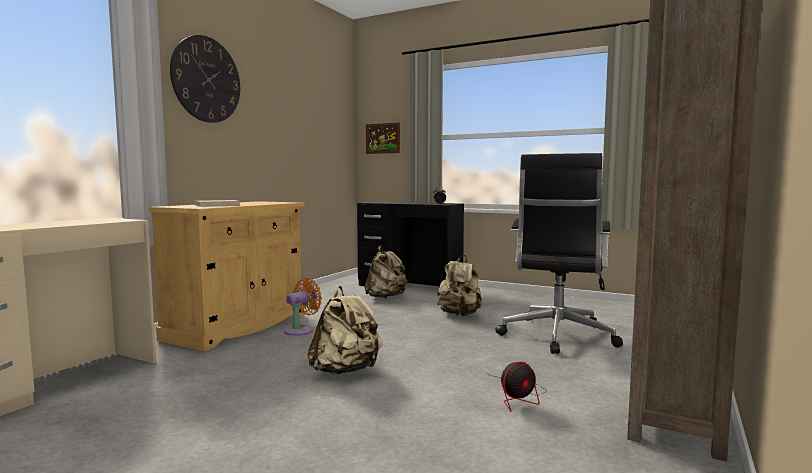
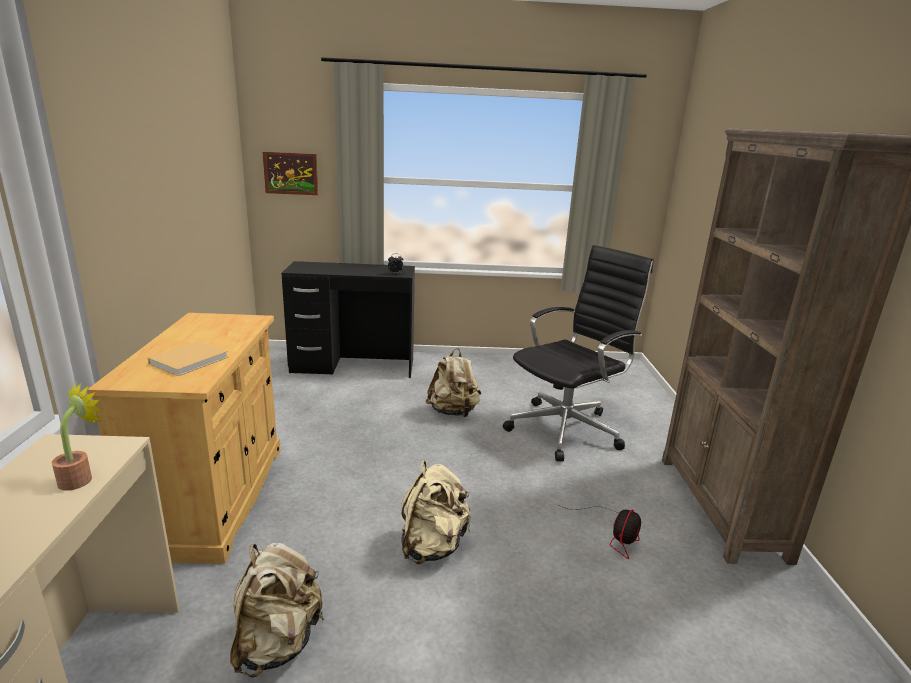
camera: 30 degrees left, 15 degrees up
wall clock [170,35,240,123] -> none
orange fan [284,278,322,336] -> none
beige backpack [364,245,407,299] -> beige backpack moved to [230,543,324,677]
black office chair [495,153,623,354] -> black office chair turned 120 degrees counterclockwise [503,245,653,462]
none -> potted plant [52,382,103,491]

